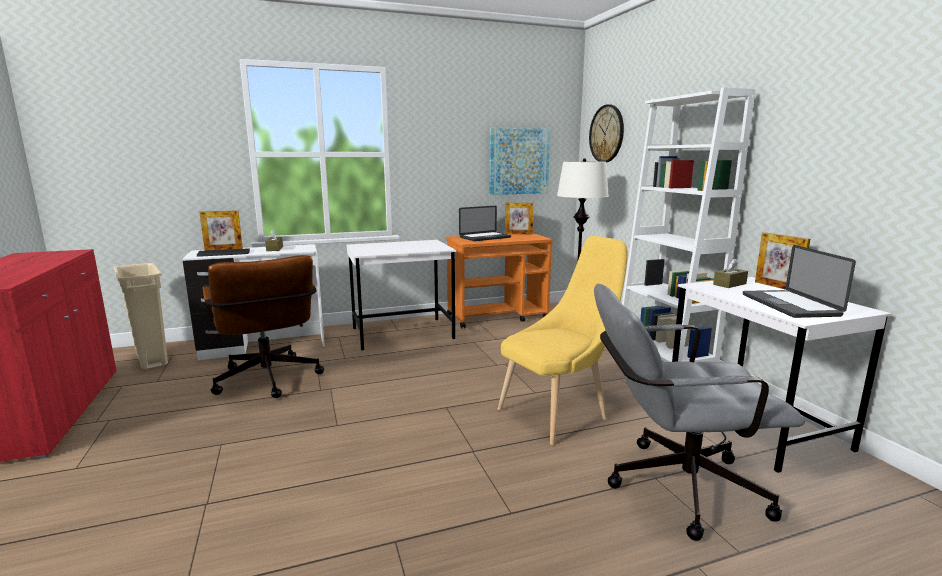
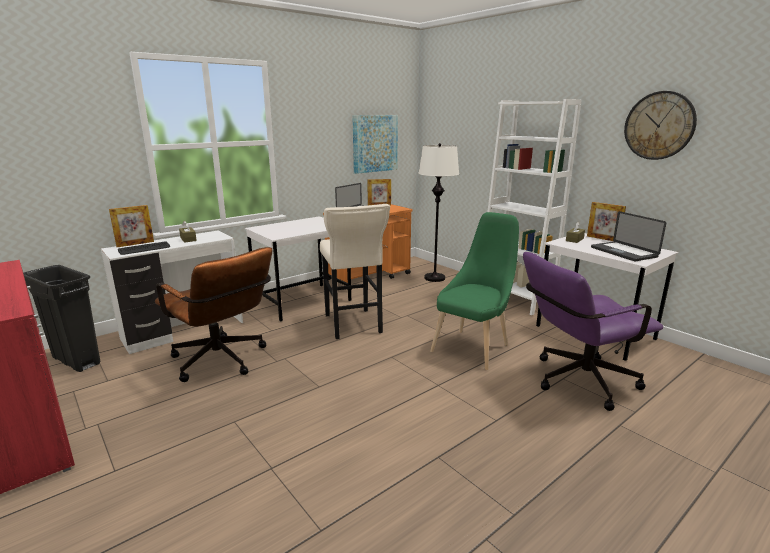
camera: 20 degrees left, 5 degrees up
beige trash can [114,263,168,369] -> black trash can [23,265,100,372]
yellow chair [498,236,628,445] -> green chair [430,212,519,370]
wall clock [589,104,624,162] -> wall clock moved to [624,91,697,160]
grey office chair [594,284,805,541] -> purple office chair [523,252,663,411]
none -> beige stool [320,204,390,339]

